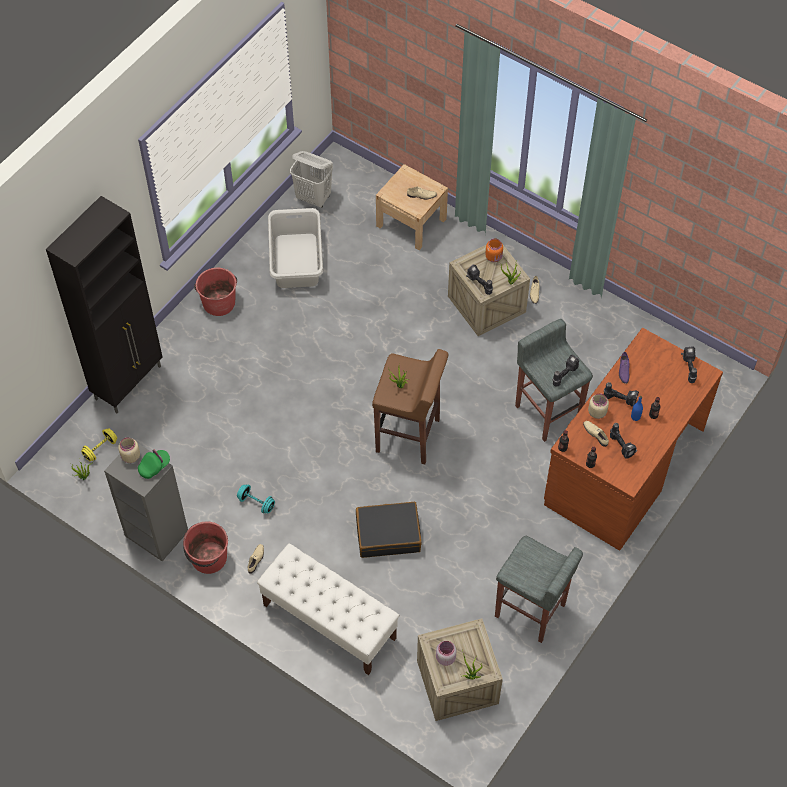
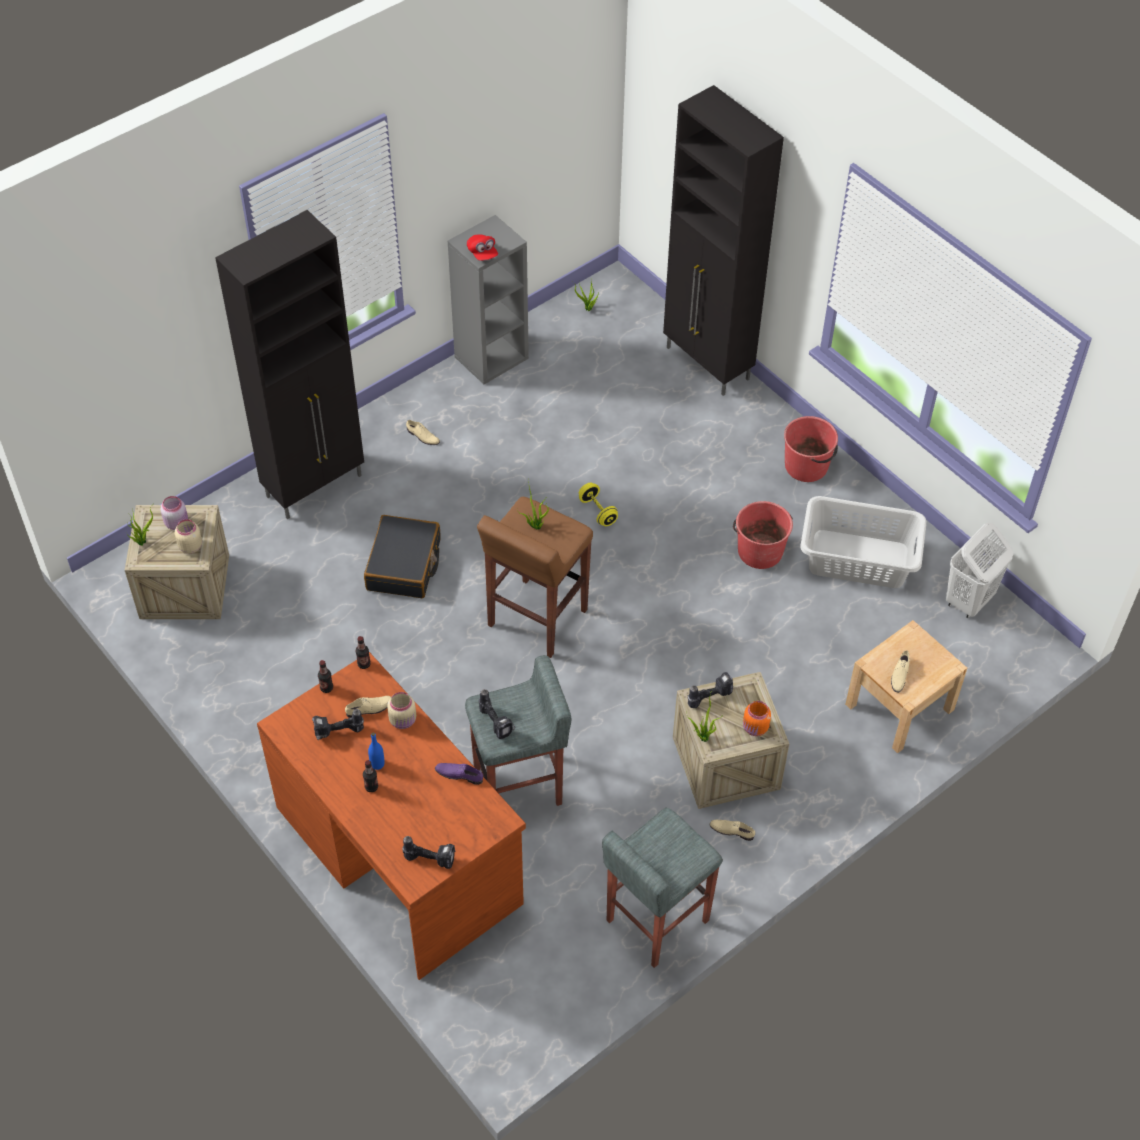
camera: 105 degrees right, 5 degrees down
yellow dumbbell [81,428,117,461] -> yellow dumbbell moved to [579,483,618,526]
beige jar [118,437,140,463] -> beige jar moved to [175,519,202,554]
green cap [138,449,170,479] -> red cap [467,234,498,261]
red bucket [183,522,228,574] -> red bucket moved to [733,501,793,569]
turquoise dumbbell [237,485,275,513] -> none
white bench [257,543,400,675] -> black cabinet [215,210,364,519]
grey stool [495,536,583,643] -> grey stool moved to [602,808,723,968]
power drill [603,382,639,406] -> none

